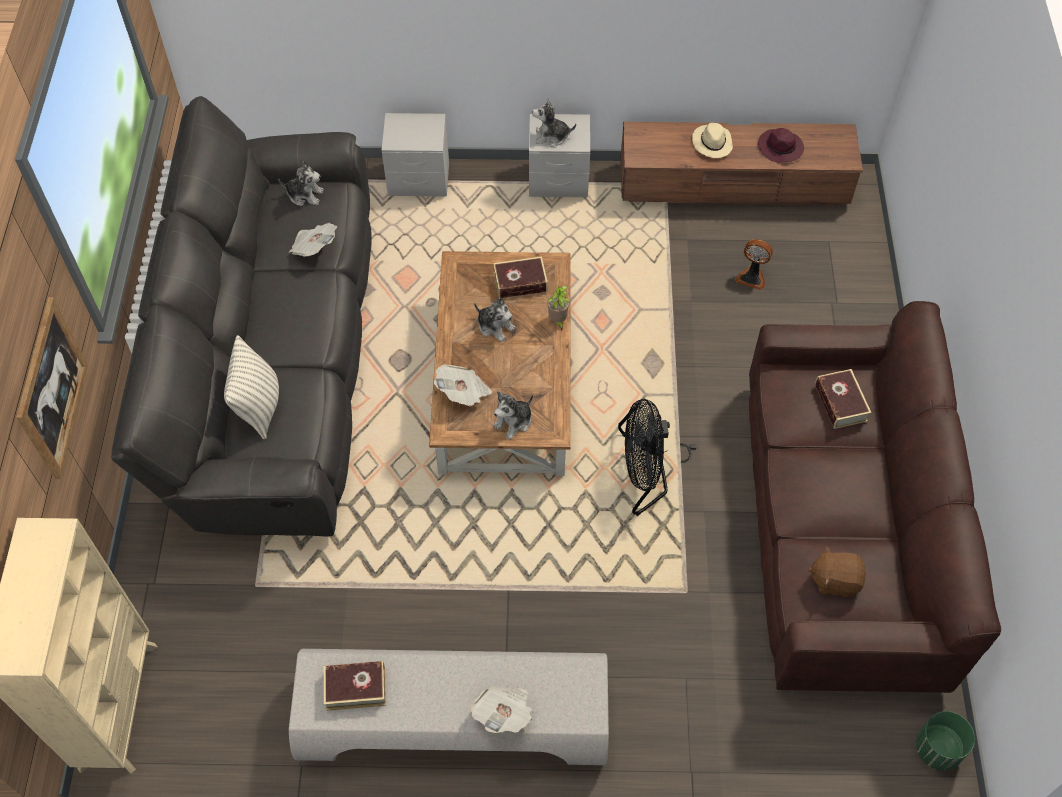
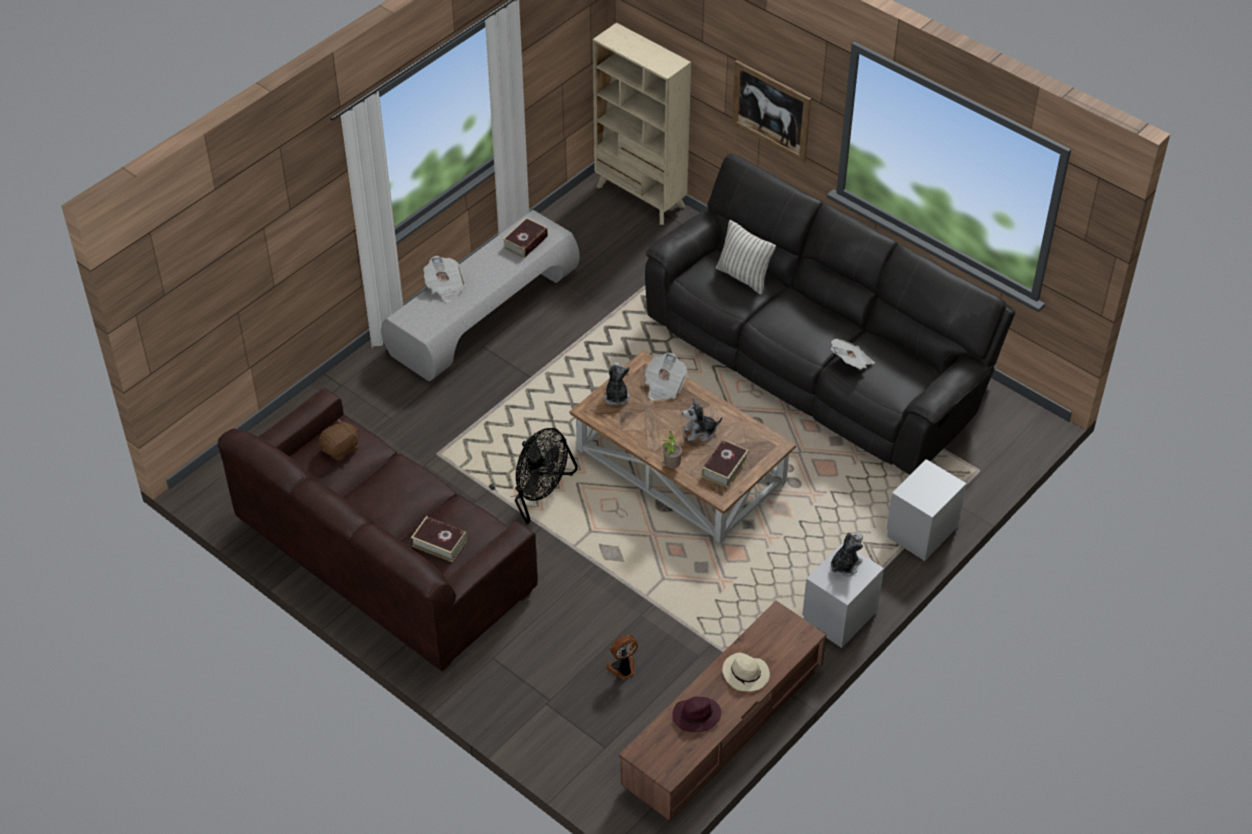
camera: 130 degrees right, 10 degrees down
plush toy [278,161,324,206] -> none
black fan [618,399,698,516] -> black fan turned 90 degrees clockwise [489,428,578,525]
green planter [916,711,975,771] -> none

